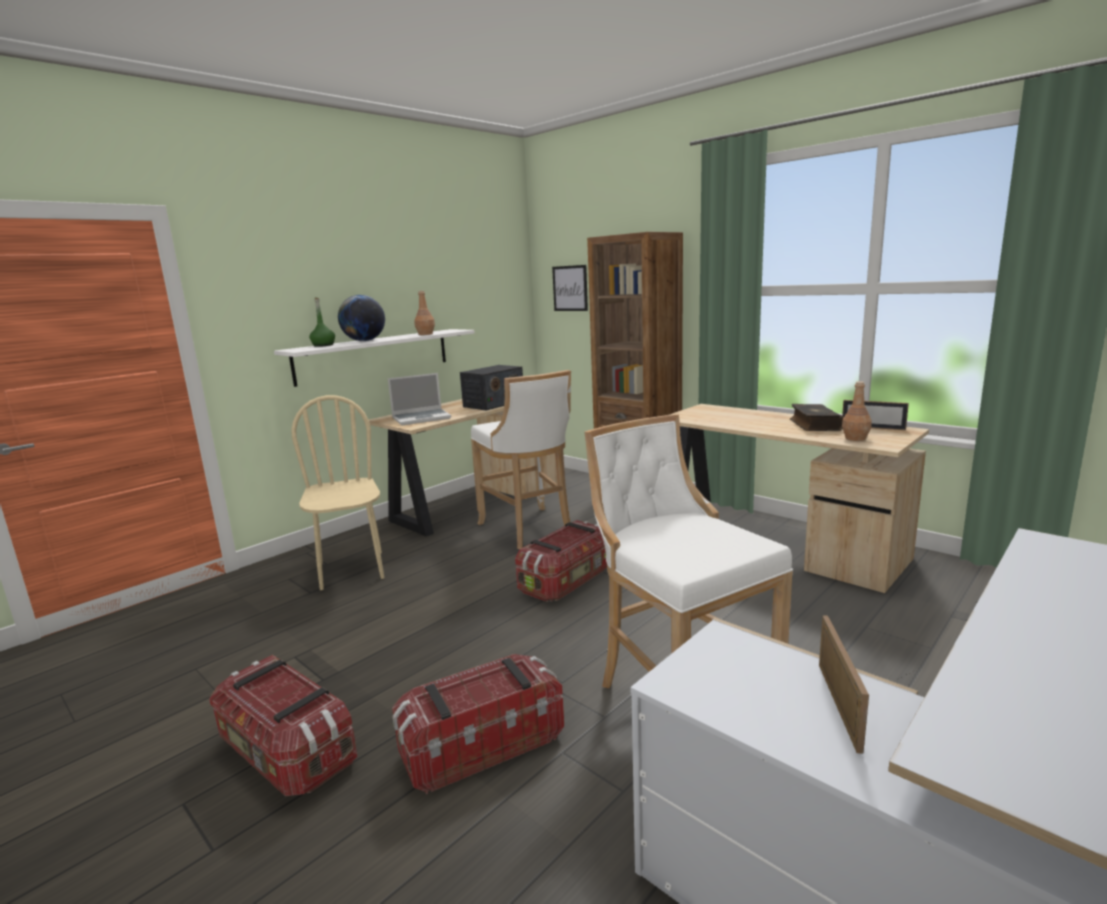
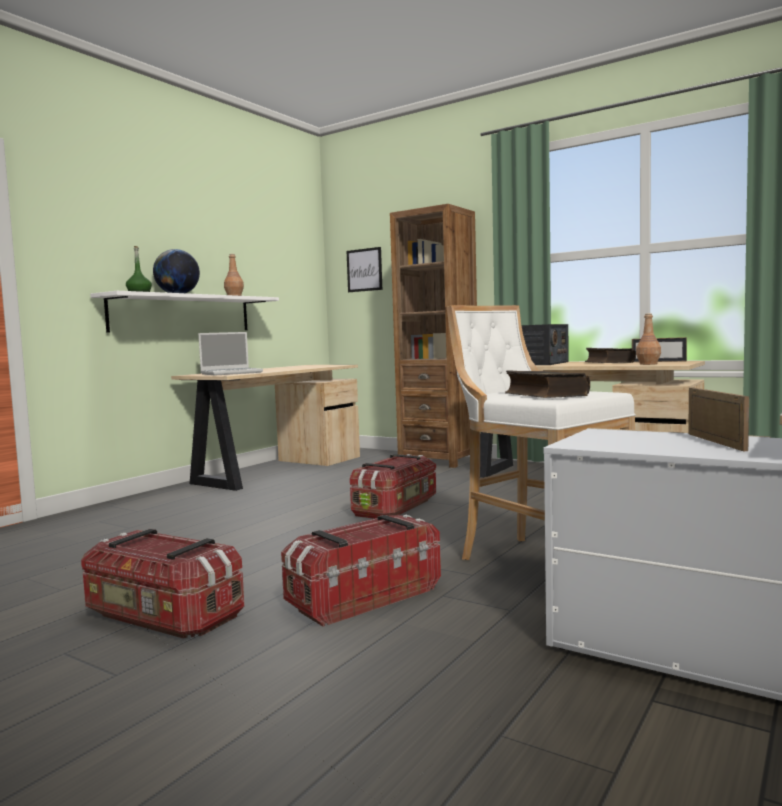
camera: 10 degrees left, 10 degrees down
beige chair [291,395,385,590] -> none
radio [460,365,523,410] -> radio moved to [521,324,569,365]
white stool [471,370,571,549] -> none
none -> book [505,371,590,398]

